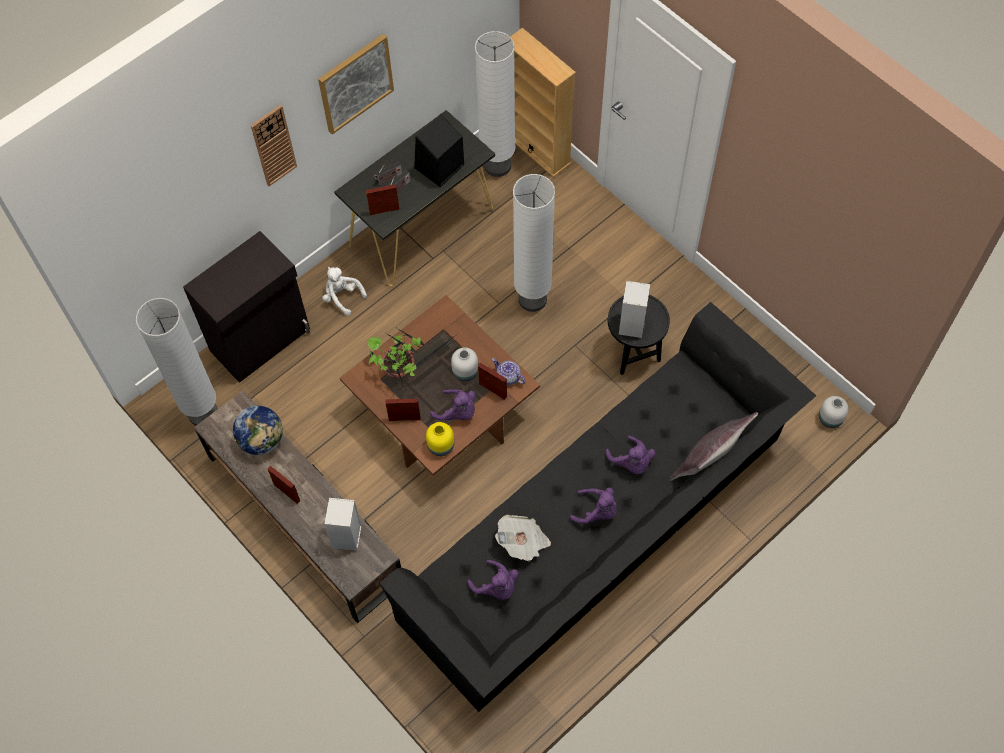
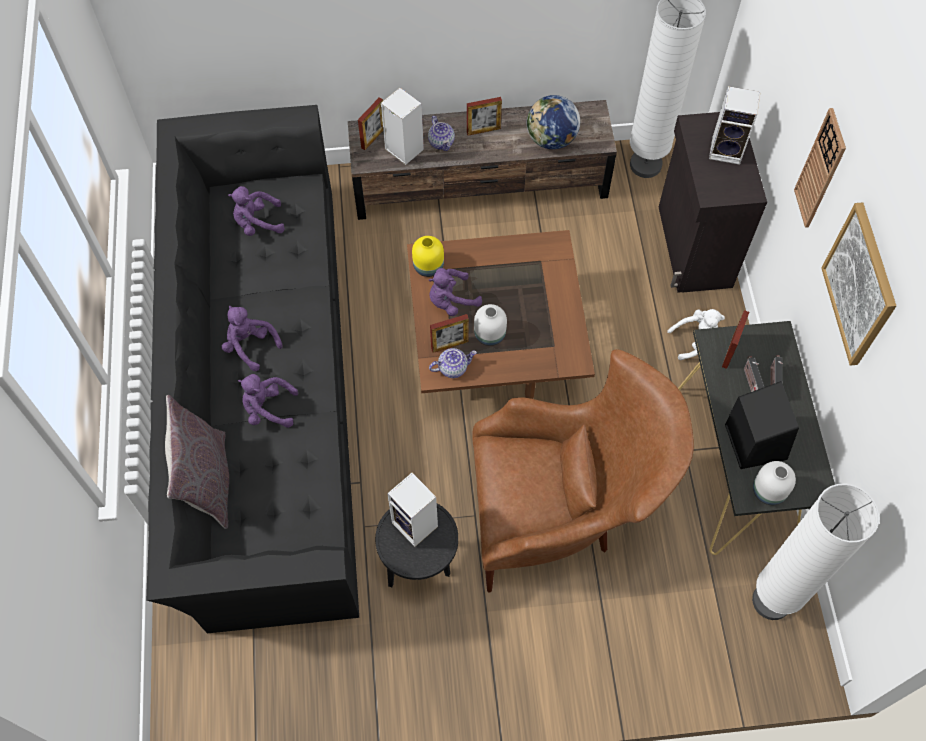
camera: 125 degrees right, 0 degrees up
potted plant [368,328,455,386] -> none
picture frame [385,399,421,421] -> picture frame moved to [358,97,383,150]
newspaper [495,515,551,561] -> none
beige bookcase [510,28,576,177] -> none
white floor lamp [513,174,555,312] -> brown armchair [472,349,694,592]
purple plush toy [570,488,617,524] -> purple plush toy turned 75 degrees clockwise [222,306,282,371]
white vase [819,396,848,428] -> white vase moved to [753,461,796,505]
none -> teapot [428,116,455,151]
none -> speaker [709,86,761,165]

